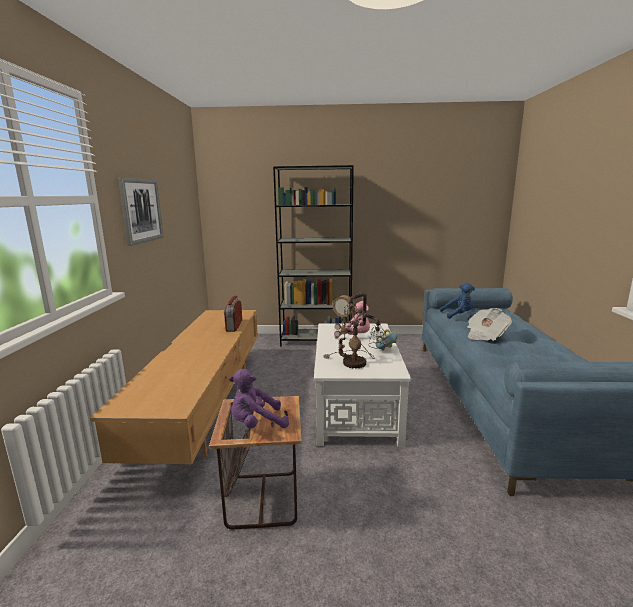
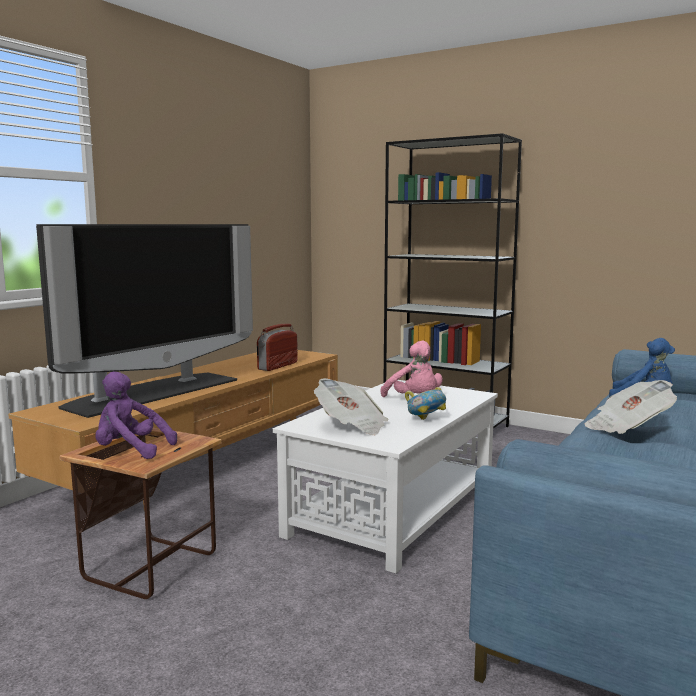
camera: 30 degrees right, 5 degrees down
picture [118,177,164,246] -> none
table lamp [323,293,386,369] -> newspaper [314,378,388,435]
none -> television [36,224,253,418]

